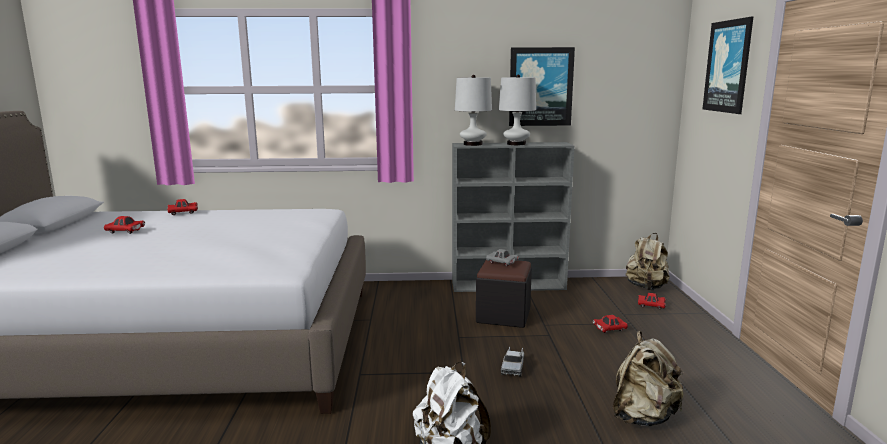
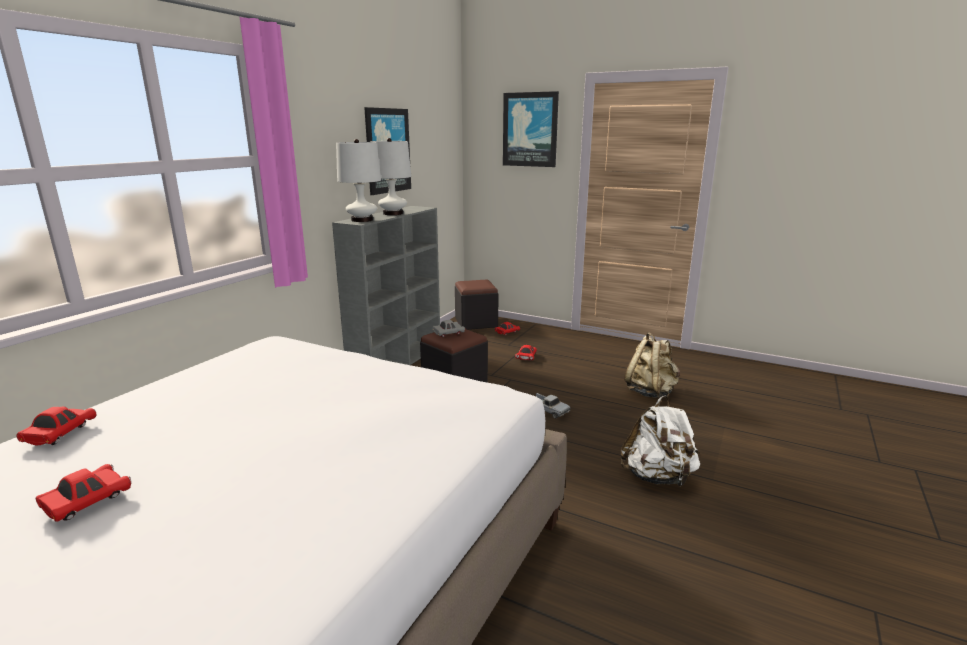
camera: 60 degrees left, 5 degrees up
beige backpack [626,233,670,290] -> black ottoman [455,280,498,330]

